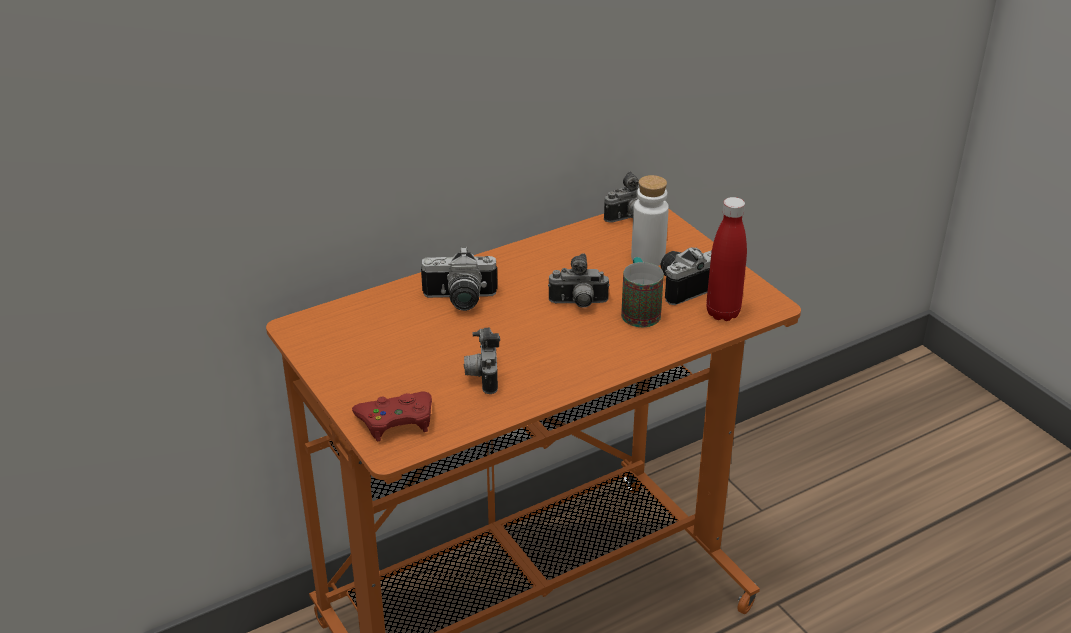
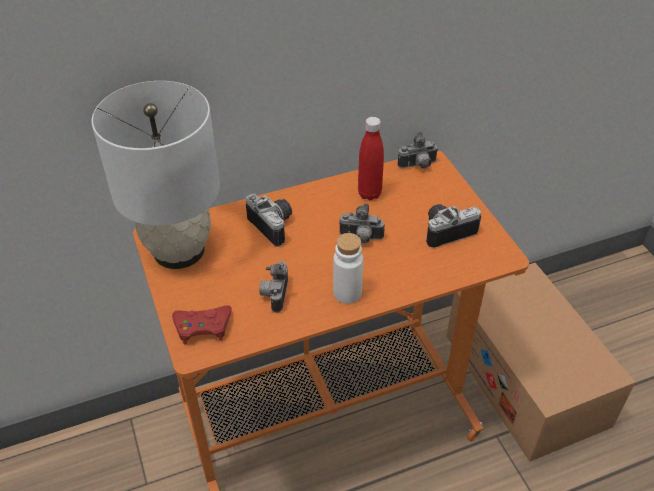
camera: 10 degrees right, 10 degrees up
camera [421,247,498,311] -> camera turned 135 degrees counterclockwise [246,194,292,247]
mug [621,257,664,327] -> none
white bottle [631,175,669,266] -> white bottle moved to [333,233,363,304]
red bottle [706,197,747,321] -> red bottle moved to [358,117,384,200]
none -> white table lamp [92,81,220,269]
none -> cardboard box [447,263,635,462]

